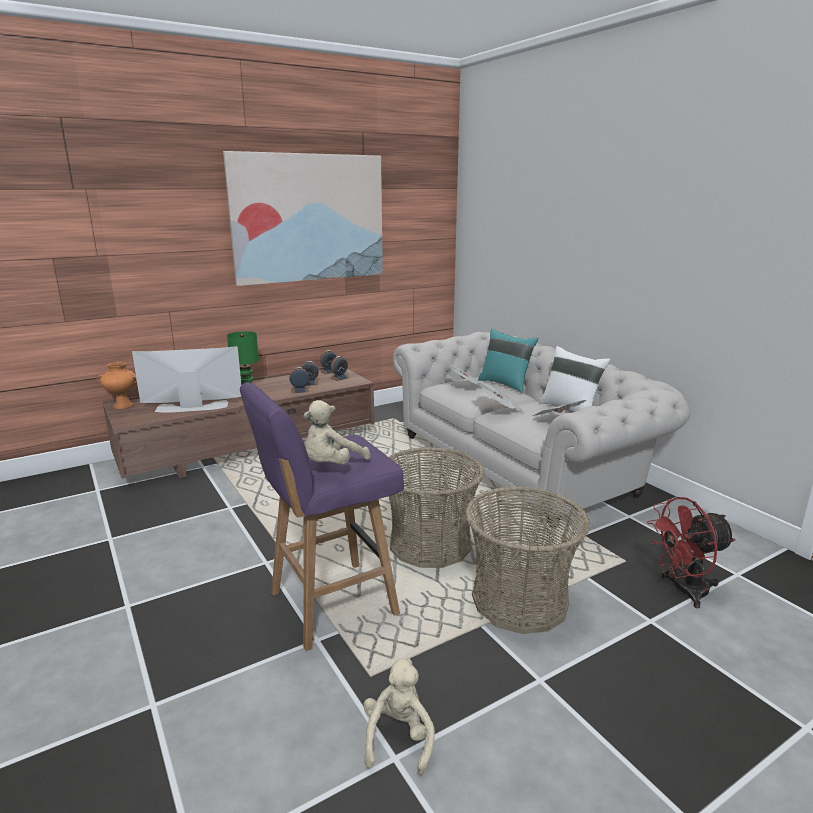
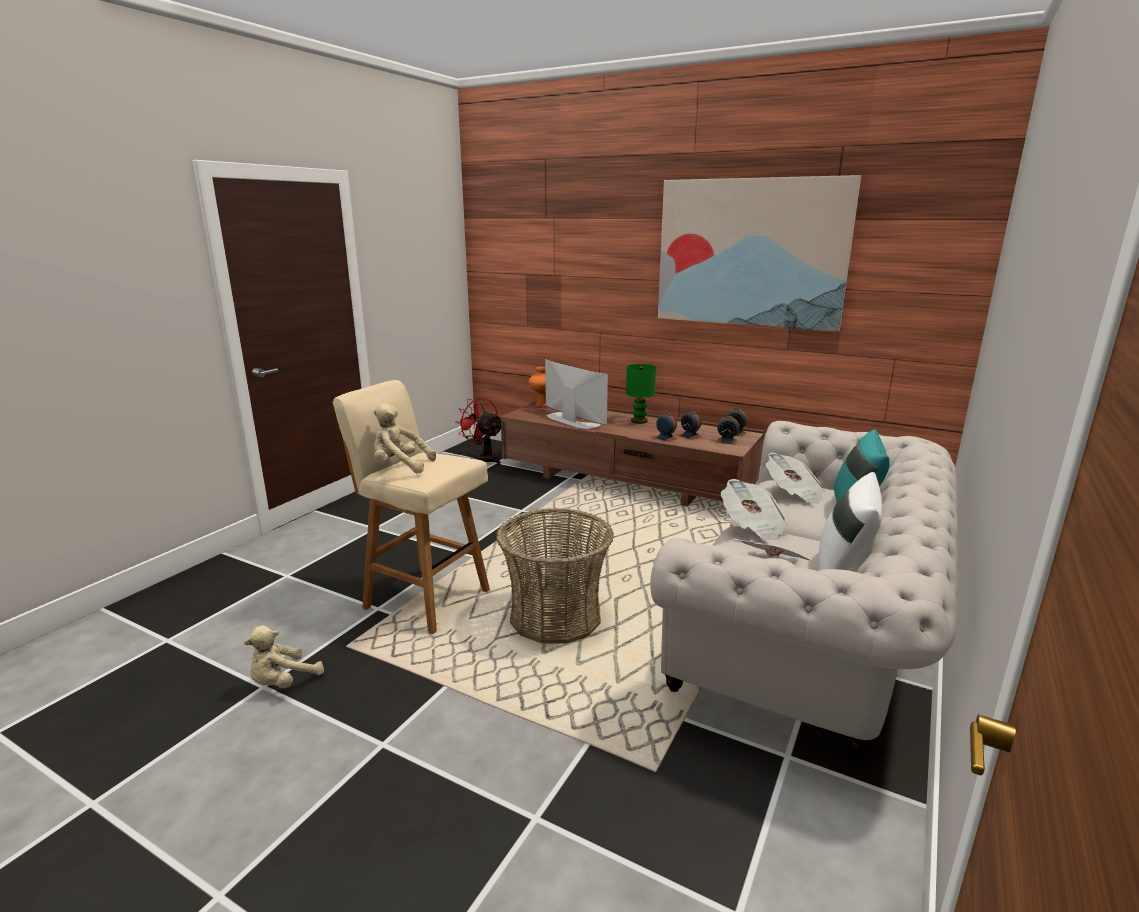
camera: 60 degrees right, 0 degrees up
purple stool [240,382,404,651] -> beige stool [333,380,490,634]
beige plush toy [363,659,435,776] -> beige plush toy turned 150 degrees clockwise [244,625,324,688]
basket [465,486,590,634] -> none
red fan [647,497,736,608] -> red fan moved to [455,397,501,465]

